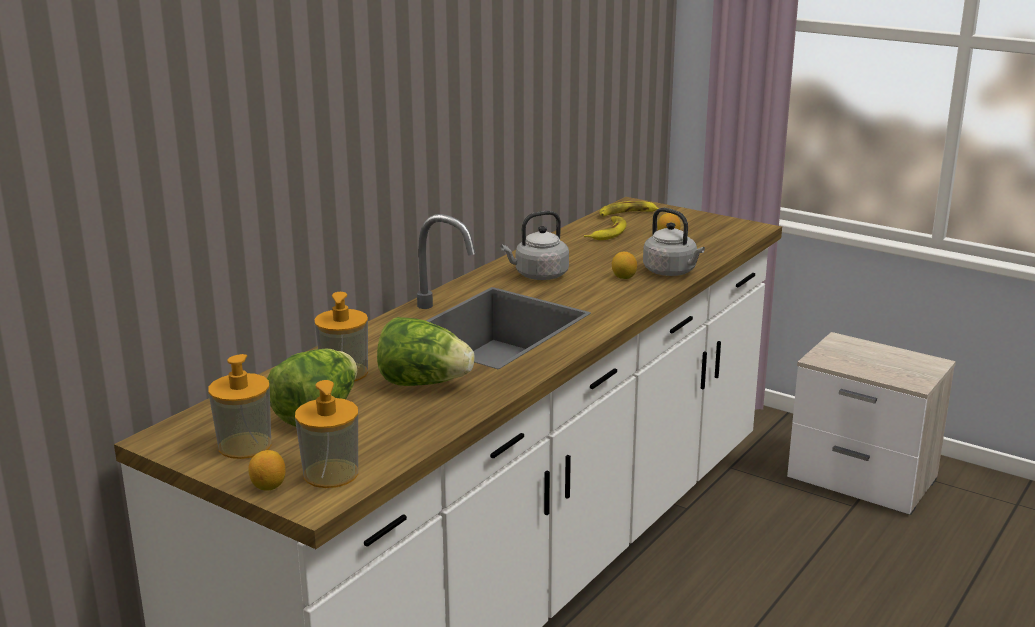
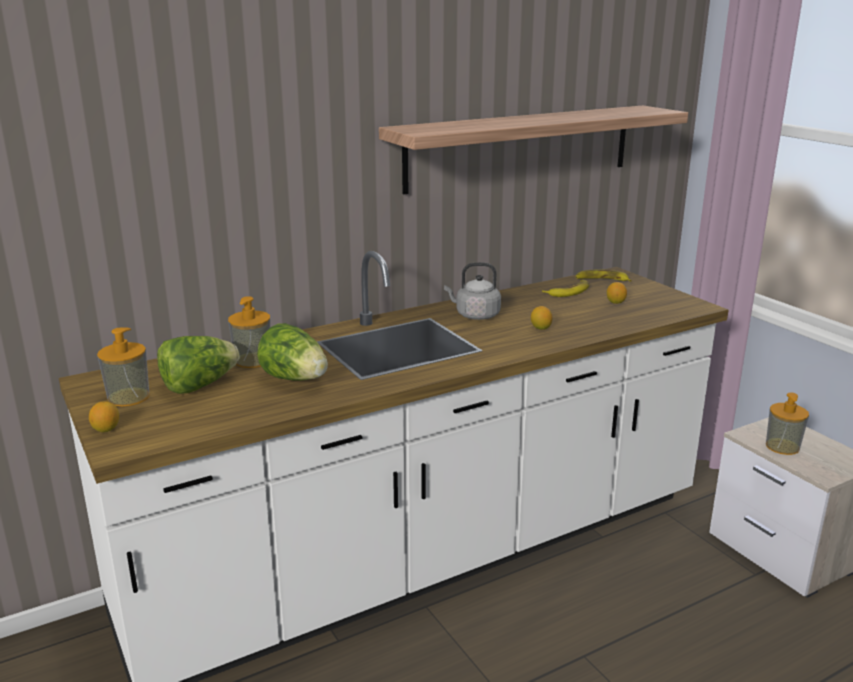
camera: 25 degrees right, 0 degrees up
soap dispenser [295,380,358,488] -> soap dispenser moved to [766,393,809,455]
grey kettle [643,208,705,276] -> none
none -> shelf [379,106,688,194]

